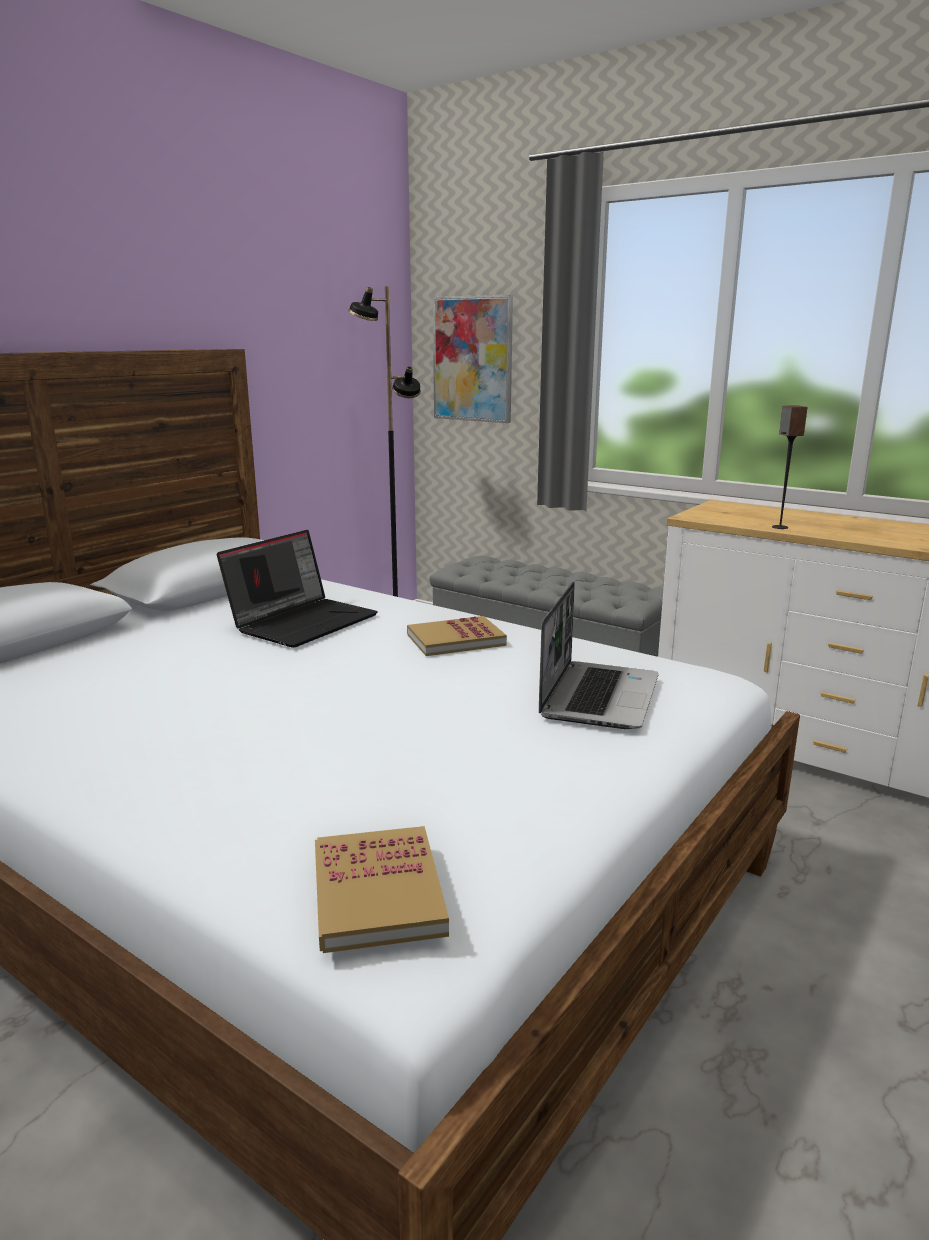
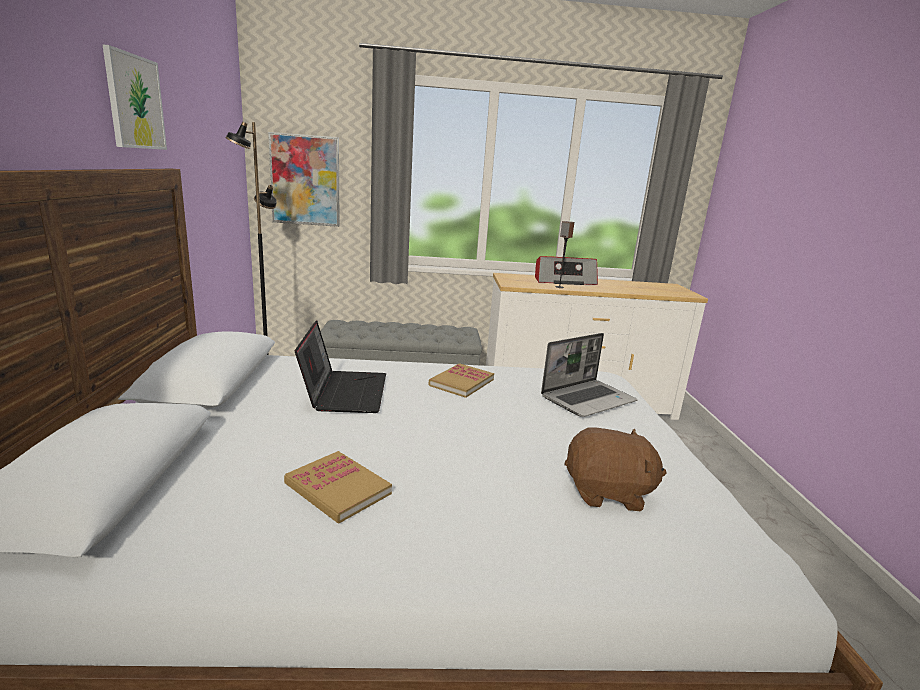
camera: 40 degrees left, 0 degrees up
book [315,826,449,953] -> book moved to [284,451,392,523]
laptop [539,581,659,729] -> laptop turned 75 degrees clockwise [541,333,638,417]
none -> picture [102,44,167,150]
none -> radio [535,256,598,285]
none -> brown plush toy [564,427,667,511]

